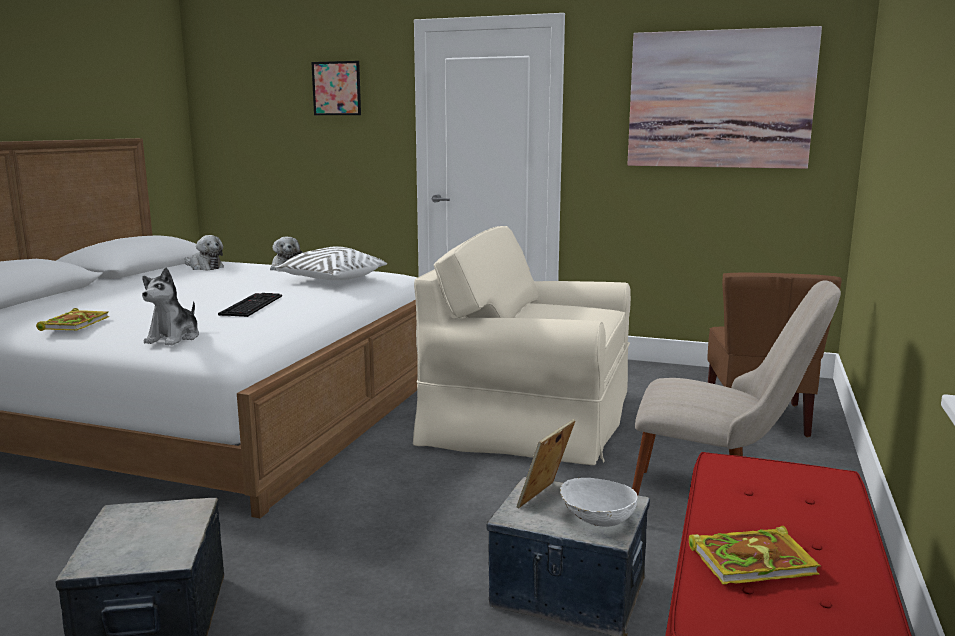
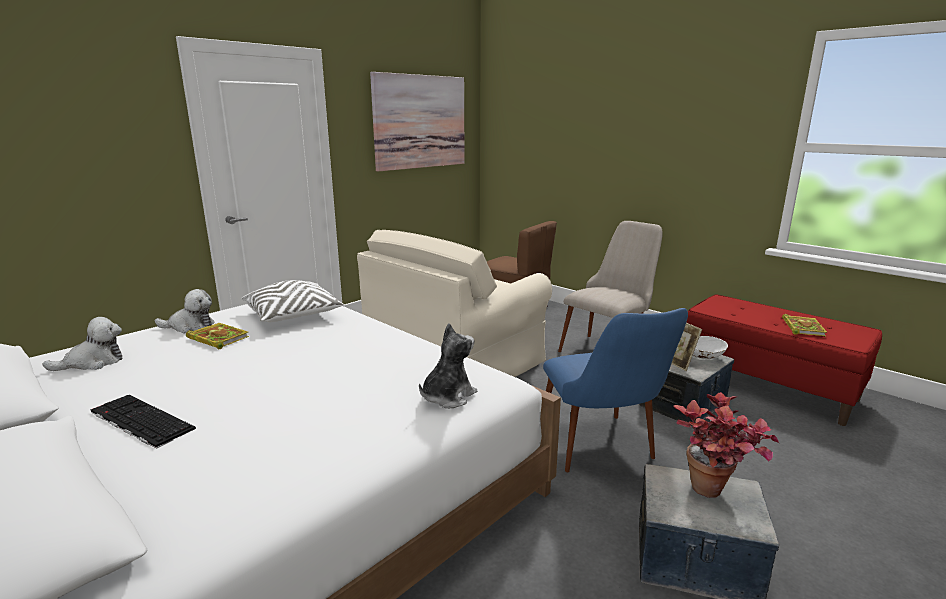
camera: 65 degrees left, 5 degrees up
book [36,308,110,331] -> book moved to [186,323,249,349]
plush toy [142,268,199,346] -> plush toy turned 90 degrees counterclockwise [419,323,477,408]
keyboard [218,293,282,317] -> keyboard moved to [91,395,196,449]
picture [311,61,361,115] -> none
none -> blue chair [543,308,688,472]
none -> potted plant [674,392,779,498]

